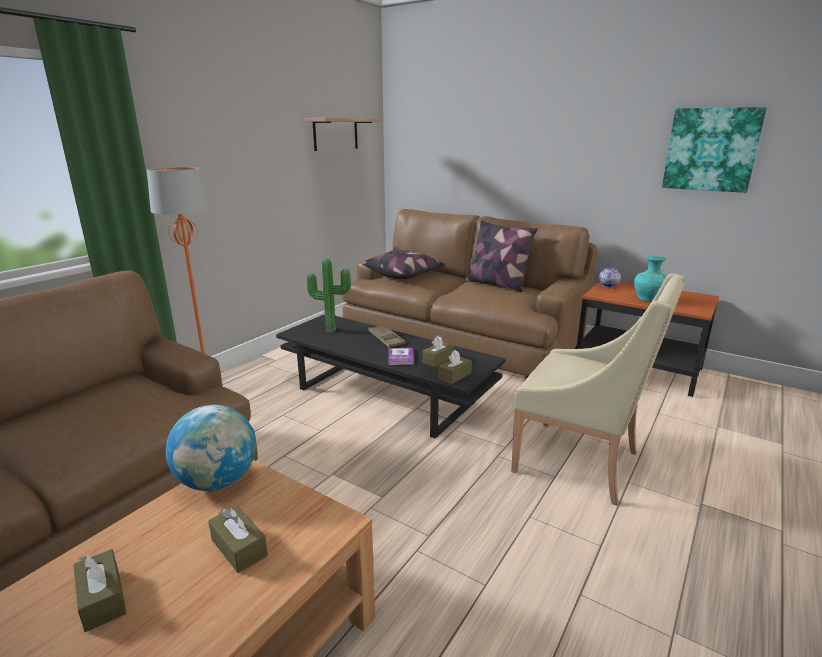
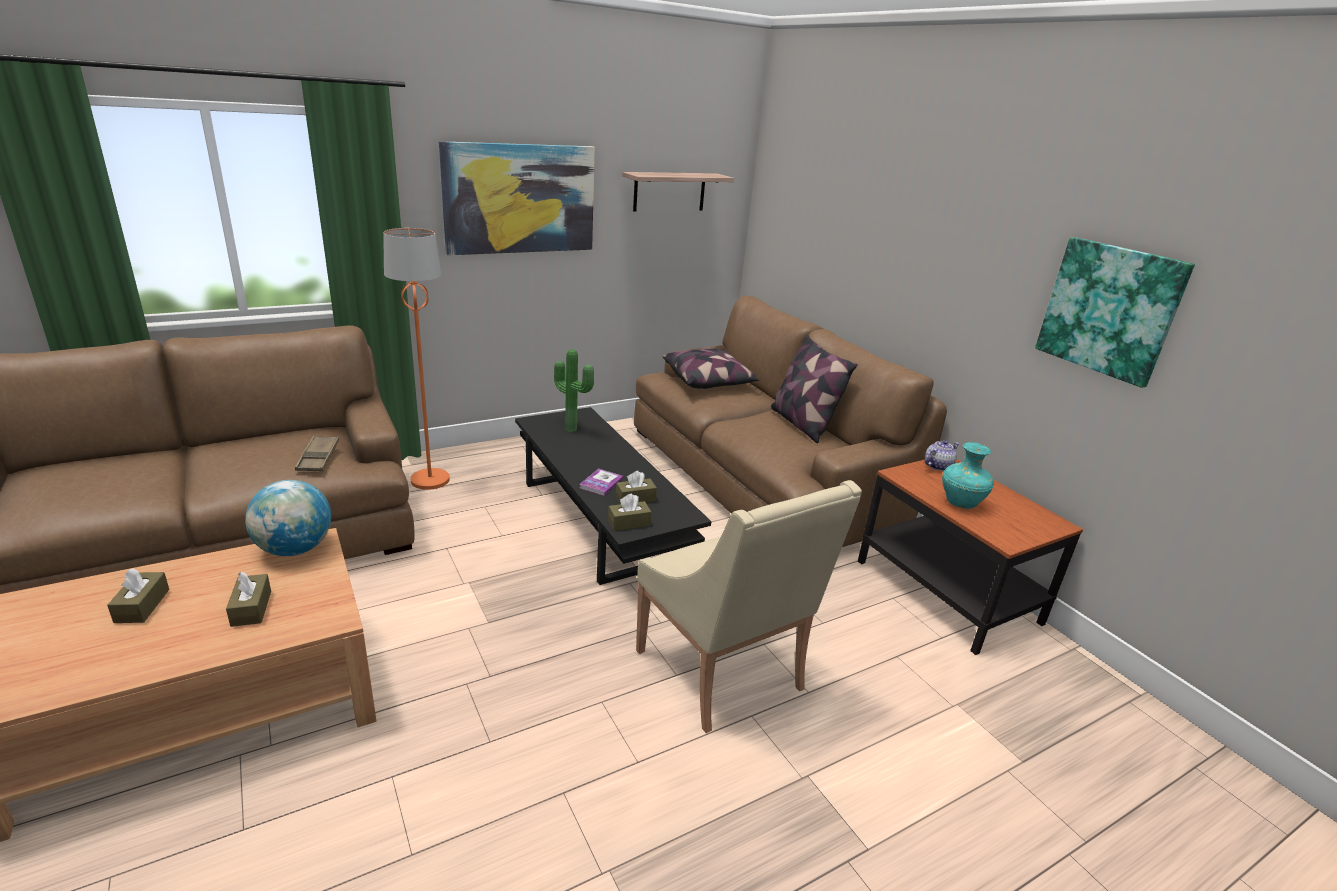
camera: 25 degrees right, 5 degrees up
brown tray [368,325,405,348] -> brown tray moved to [295,436,339,471]
none -> picture [439,141,595,255]

